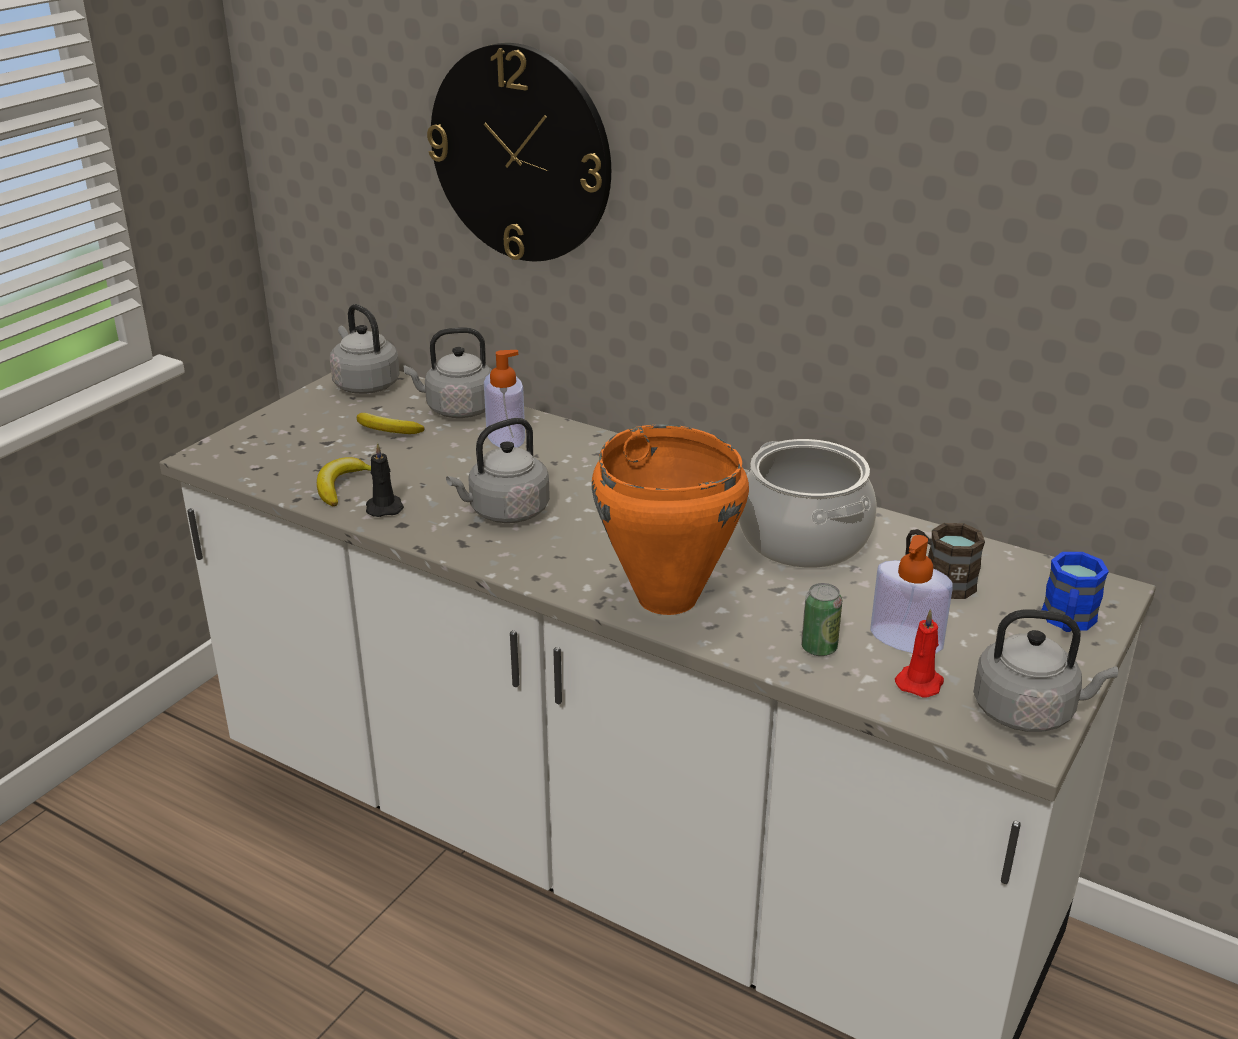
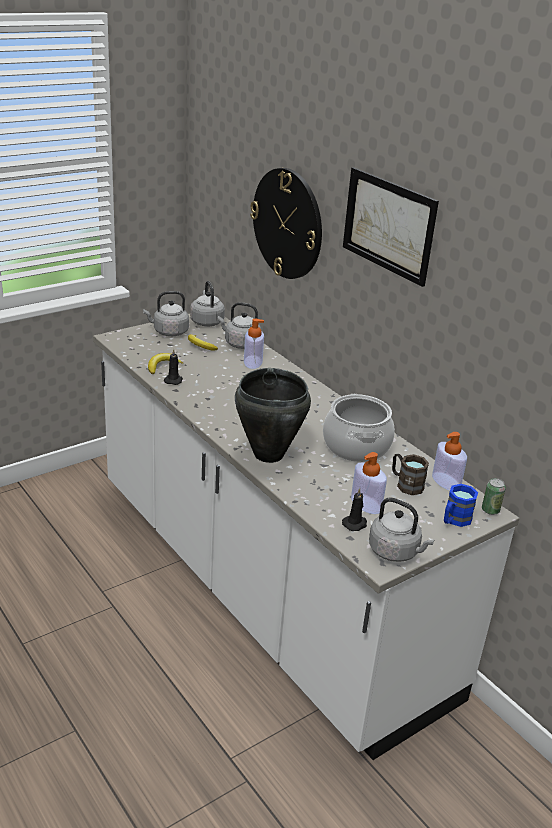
camera: 20 degrees right, 0 degrees up
grey kettle [446,418,550,523] -> grey kettle moved to [143,291,189,336]
orange cooking pot [592,424,749,615] -> black cooking pot [235,368,311,463]
can [801,583,842,656] -> can moved to [482,478,506,515]
red candle [895,609,944,698] -> black candle [342,488,367,531]
none -> picture [343,167,439,287]
none -> soap dispenser [432,432,467,491]

